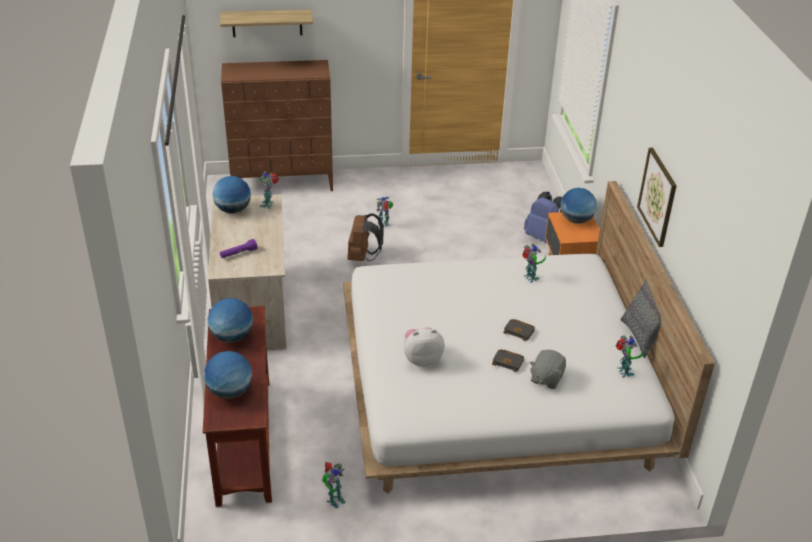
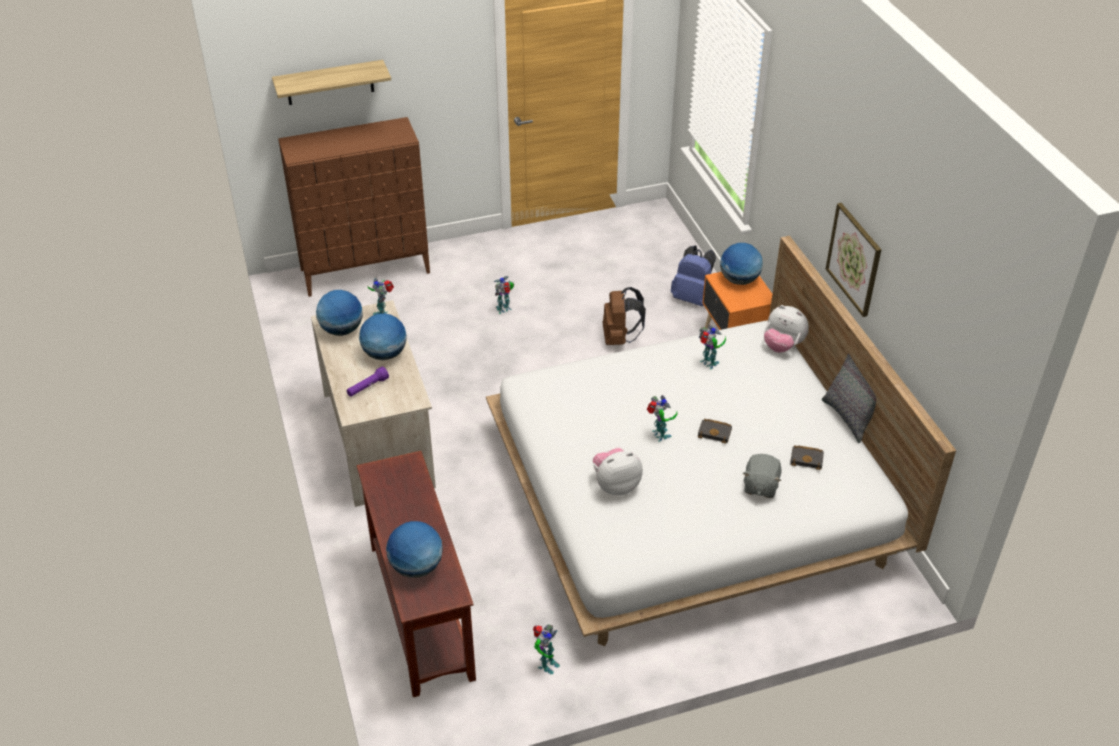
camera: 10 degrees left, 5 degrees up
globe [208,298,253,343] -> globe moved to [359,313,407,360]
brown backpack [347,213,384,261] -> brown backpack moved to [603,287,646,345]
black book [492,349,524,372] -> black book moved to [790,445,824,470]
toy robot [616,335,643,378] -> toy robot moved to [647,395,677,442]
none -> plush toy [764,305,809,353]

